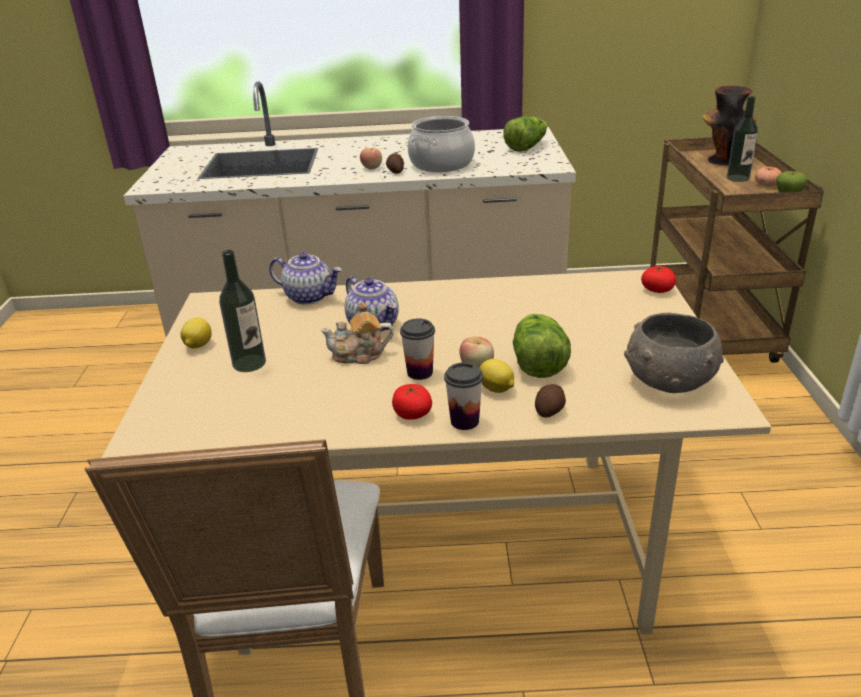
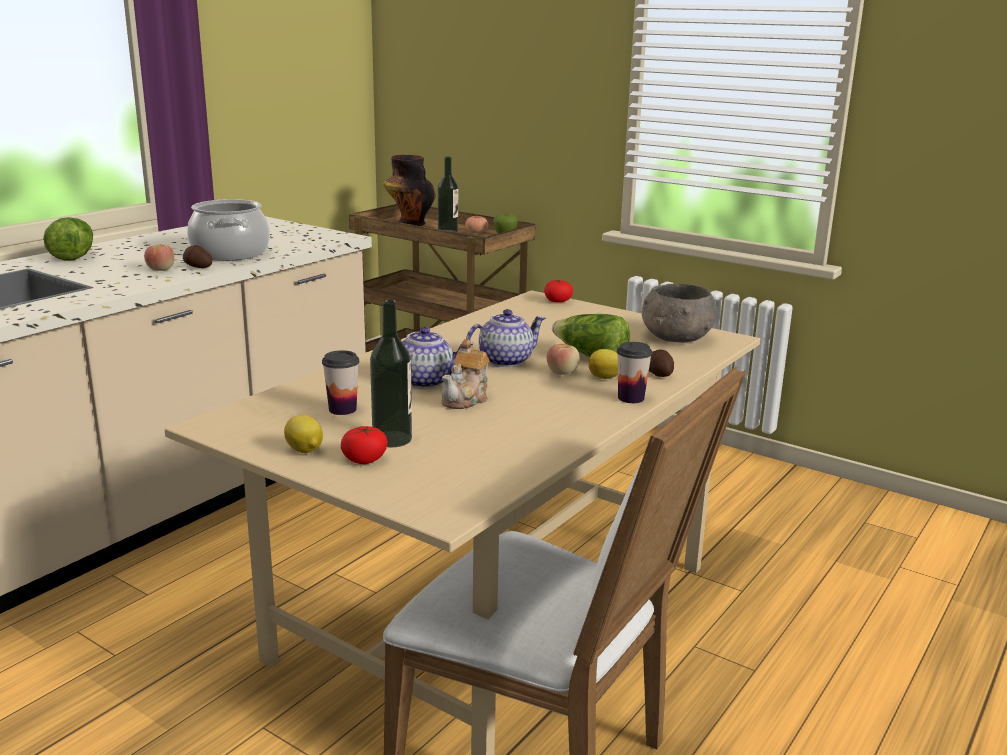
camera: 55 degrees left, 10 degrees down
teapot [269,252,342,305] -> teapot moved to [466,309,546,367]
tomato [392,384,432,420] -> tomato moved to [341,426,388,464]
cup [400,318,435,380] -> cup moved to [322,350,359,415]
lettuce [504,116,547,152] -> lettuce moved to [43,217,93,261]

